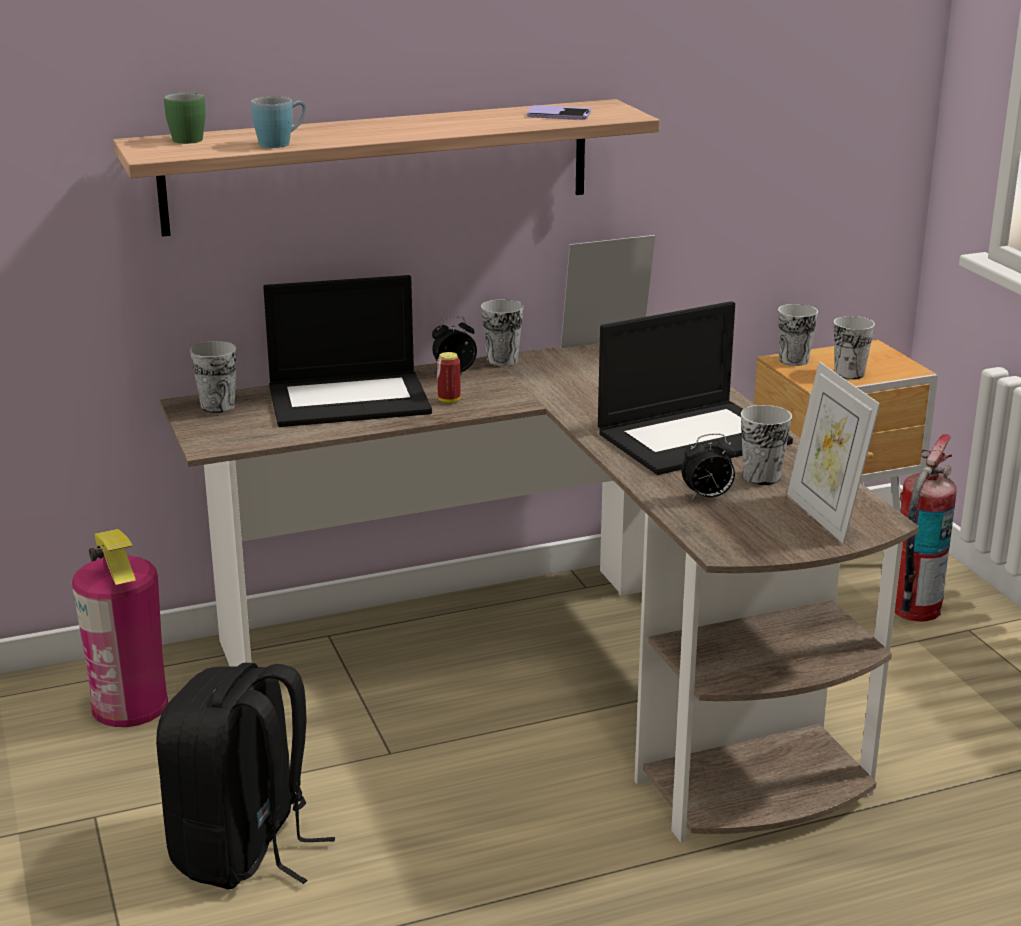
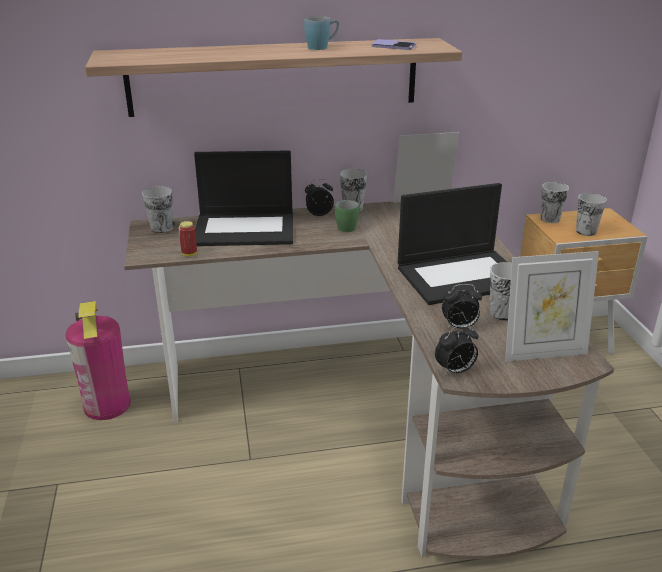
camera: 10 degrees right, 5 degrees up
black backpack [156,663,335,889] -> none
green mug [164,93,206,144] -> green mug moved to [335,200,359,232]
blue mug [251,96,306,148] -> blue mug moved to [304,16,339,50]
can [437,352,460,403] -> can moved to [179,221,197,256]
picture frame [787,362,880,544] -> picture frame turned 90 degrees counterclockwise [505,251,599,362]
fire extinguisher [895,434,957,622] -> none
none -> alarm clock [435,324,478,376]

